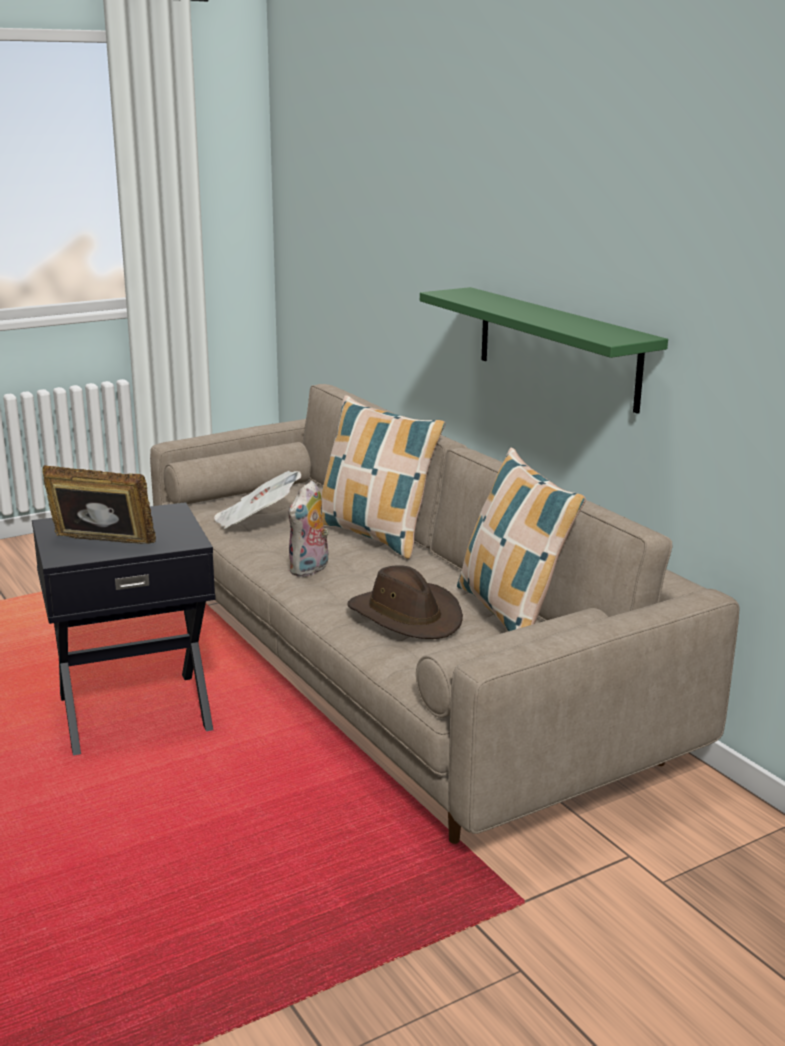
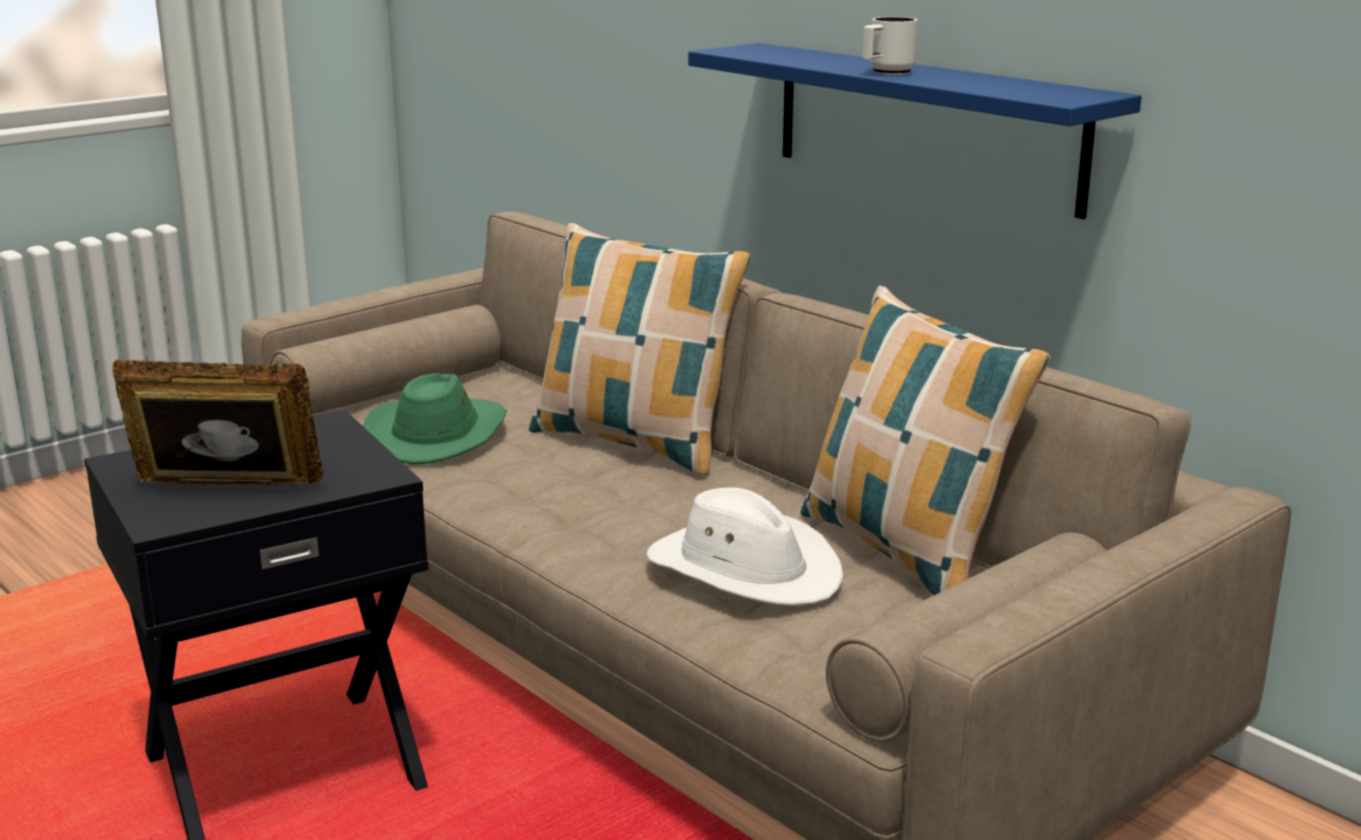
camera: 10 degrees left, 0 degrees up
newspaper [214,471,301,529] -> green hat [362,373,507,465]
plush toy [288,481,329,577] -> none
brown hat [348,565,463,639] -> white hat [646,487,843,606]
green shelf [420,287,668,414] -> blue shelf [688,43,1142,219]
none -> white mug [863,17,917,75]

